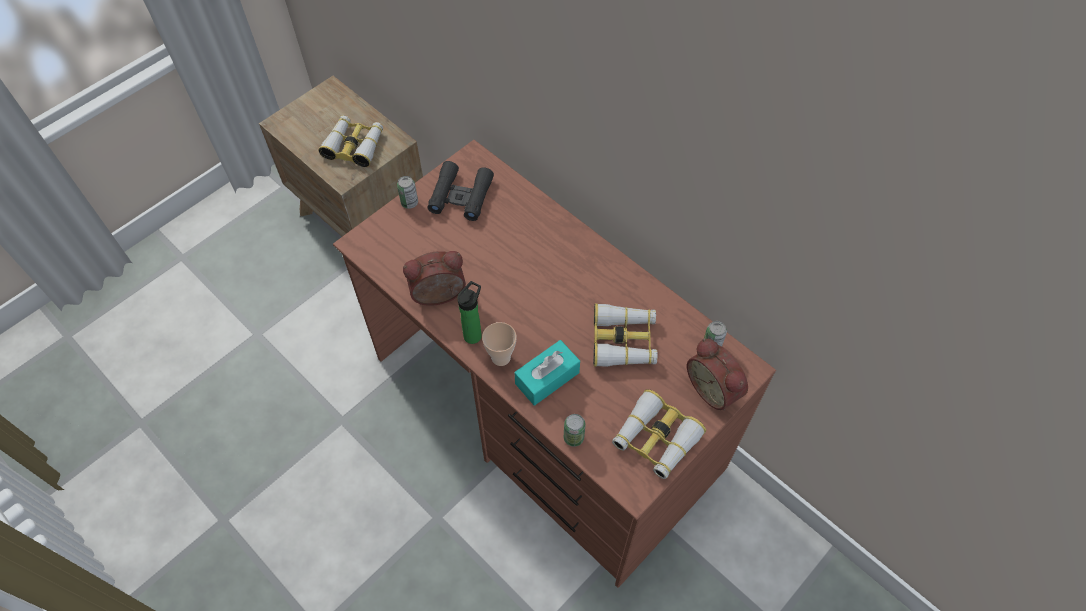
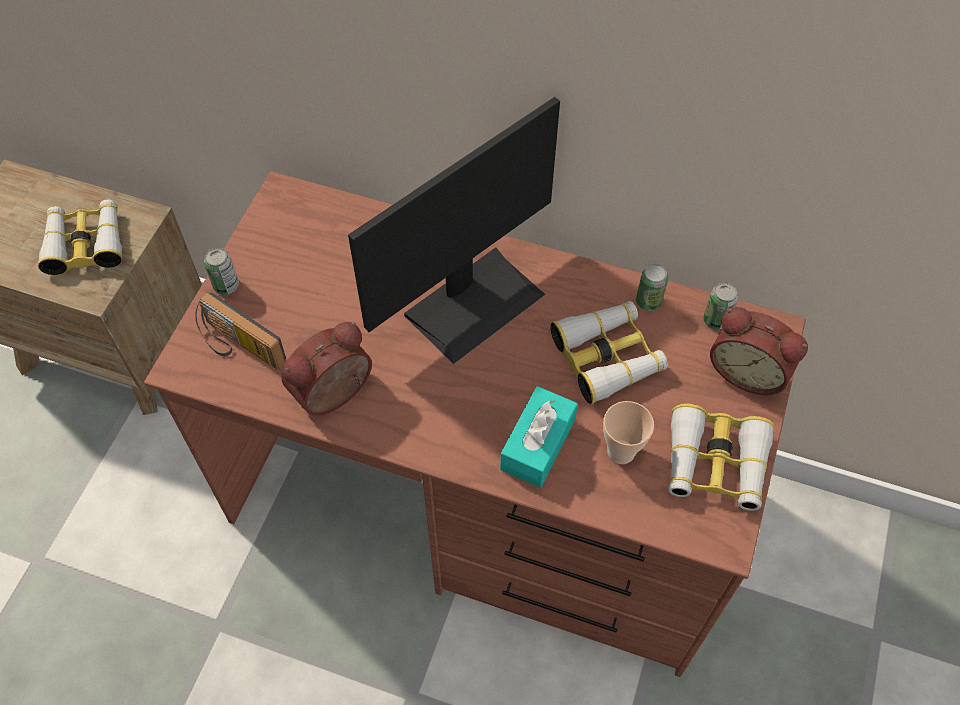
camera: 25 degrees left, 0 degrees up
black binoculars [428,161,494,221] -> none
bottle [458,281,482,344] -> none
cup [482,322,516,366] -> cup moved to [603,401,654,464]
can [564,414,586,447] -> can moved to [636,264,668,311]
none -> radio [195,292,286,370]
none -> monitor [348,97,560,364]

